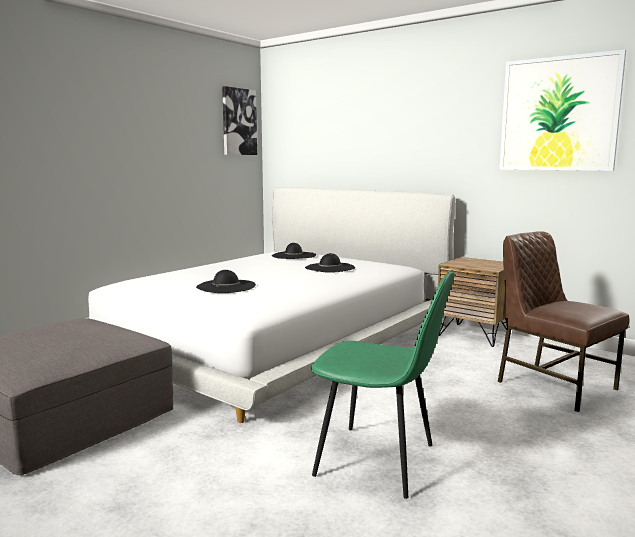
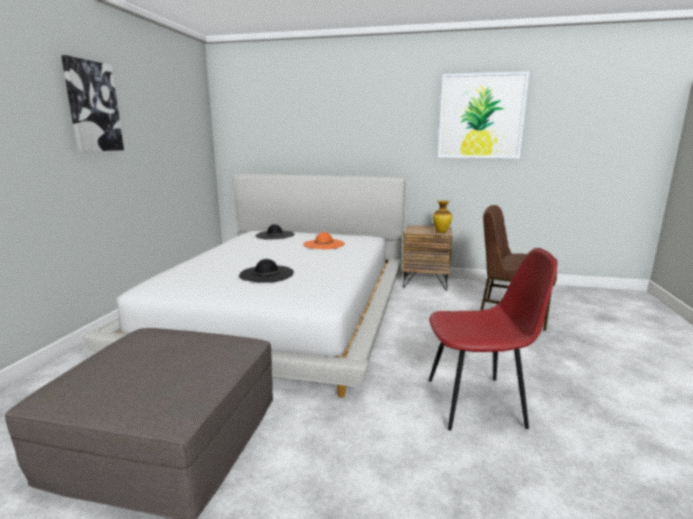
camera: 25 degrees left, 5 degrees up
picture [222,86,257,155] -> picture moved to [61,55,124,152]
black hat [305,253,355,273] -> orange hat [303,232,345,249]
green chair [311,270,455,499] -> red chair [429,248,557,431]
none -> vase [433,201,452,233]

